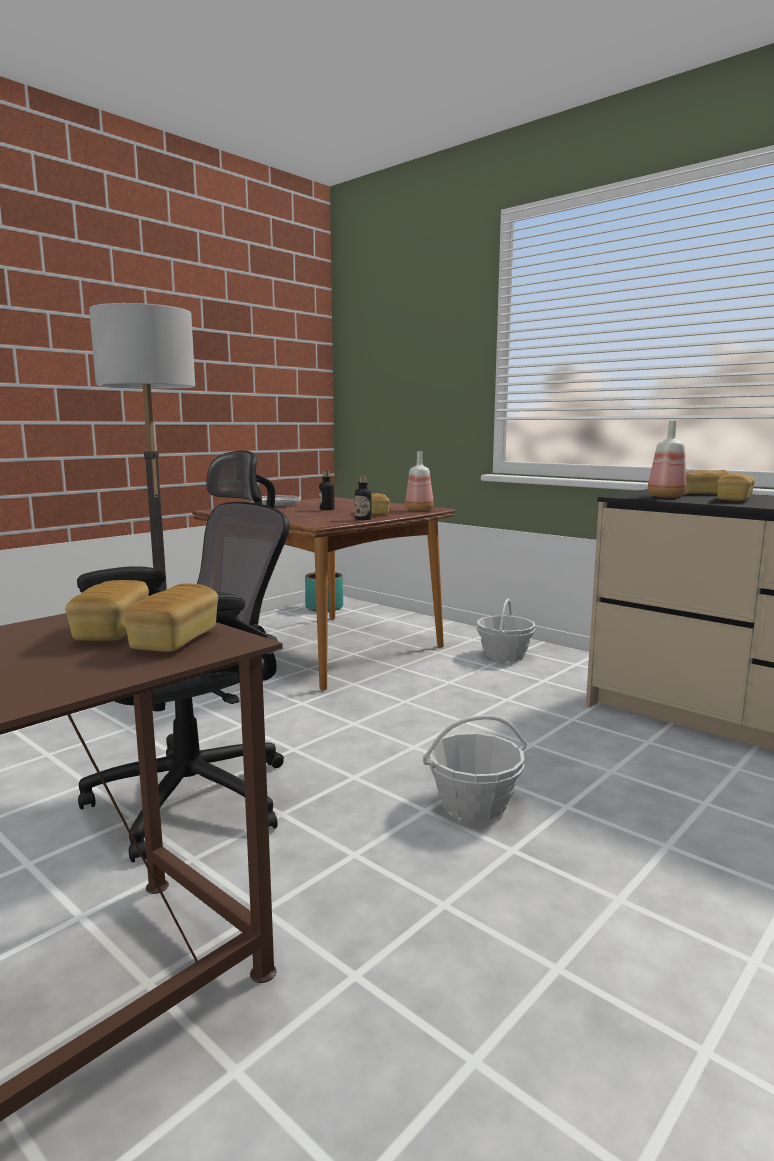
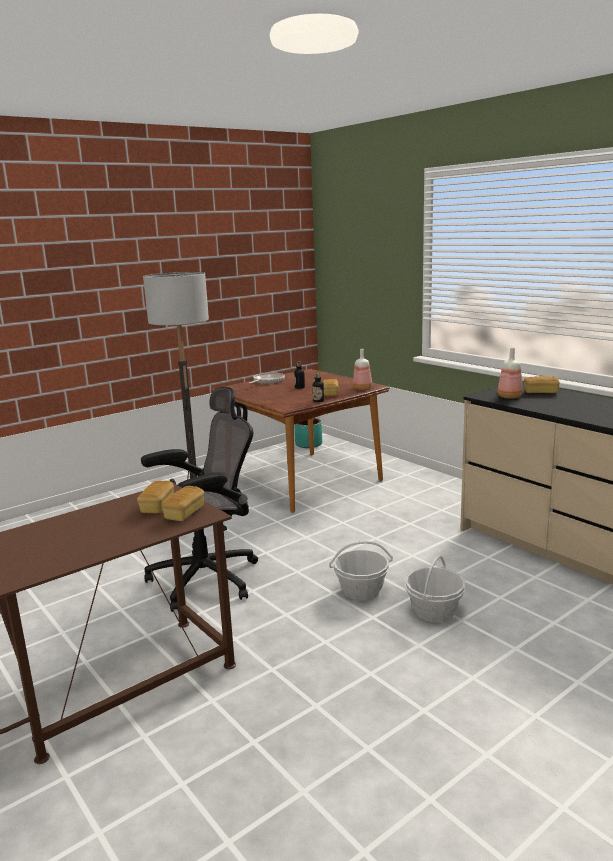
camera: 10 degrees right, 5 degrees up
basket [476,599,536,661] -> basket moved to [404,555,465,622]
bread [717,474,755,501] -> none

